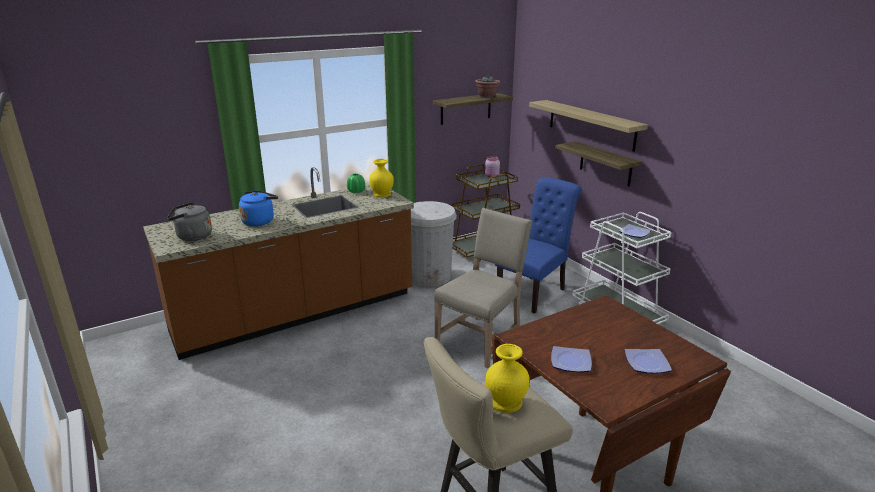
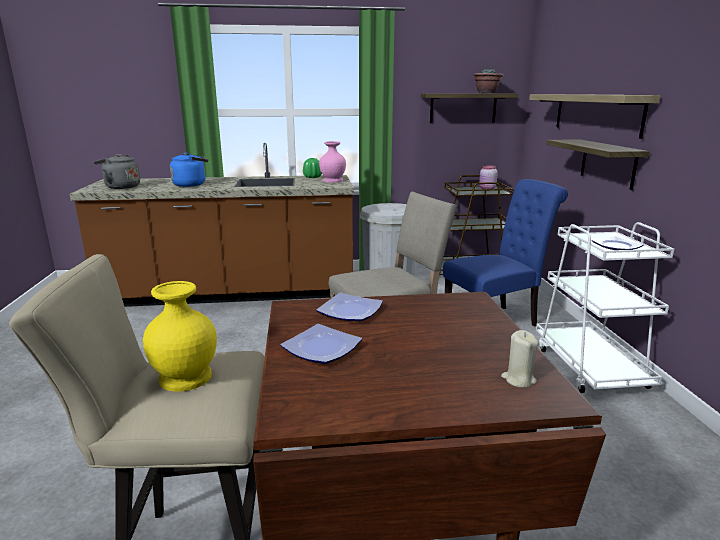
camera: 25 degrees right, 5 degrees down
yellow vase [369,159,394,198] -> pink vase [319,141,346,183]
plate [625,349,672,373] -> plate moved to [316,293,383,321]
none -> beige candle [501,330,539,388]

